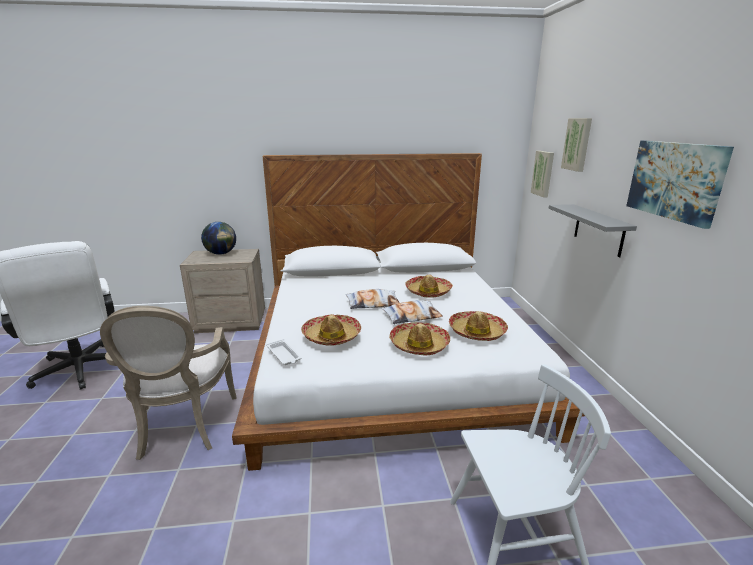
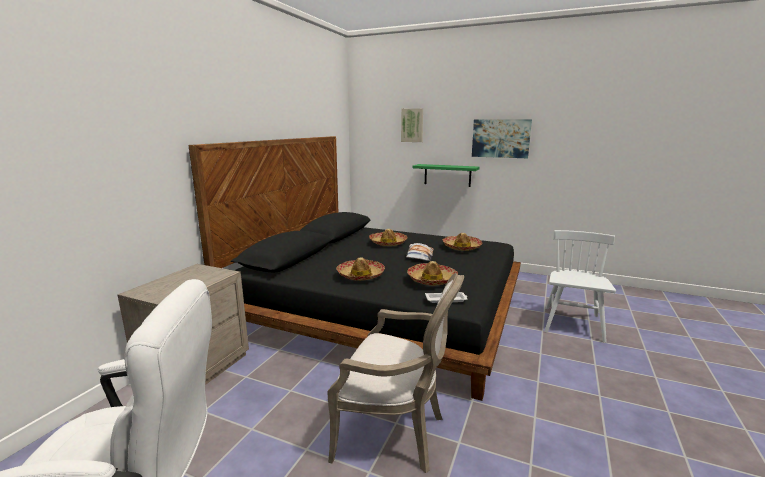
camera: 60 degrees left, 5 degrees down
globe [201,222,236,255] -> none
white bed [232,153,585,471] -> black bed [188,136,521,401]
pillow [345,289,399,309] -> none
hat [389,322,450,356] -> hat moved to [336,257,385,281]
picture [531,151,554,198] -> none
grey shelf [549,204,637,257] -> green shelf [413,164,480,187]

